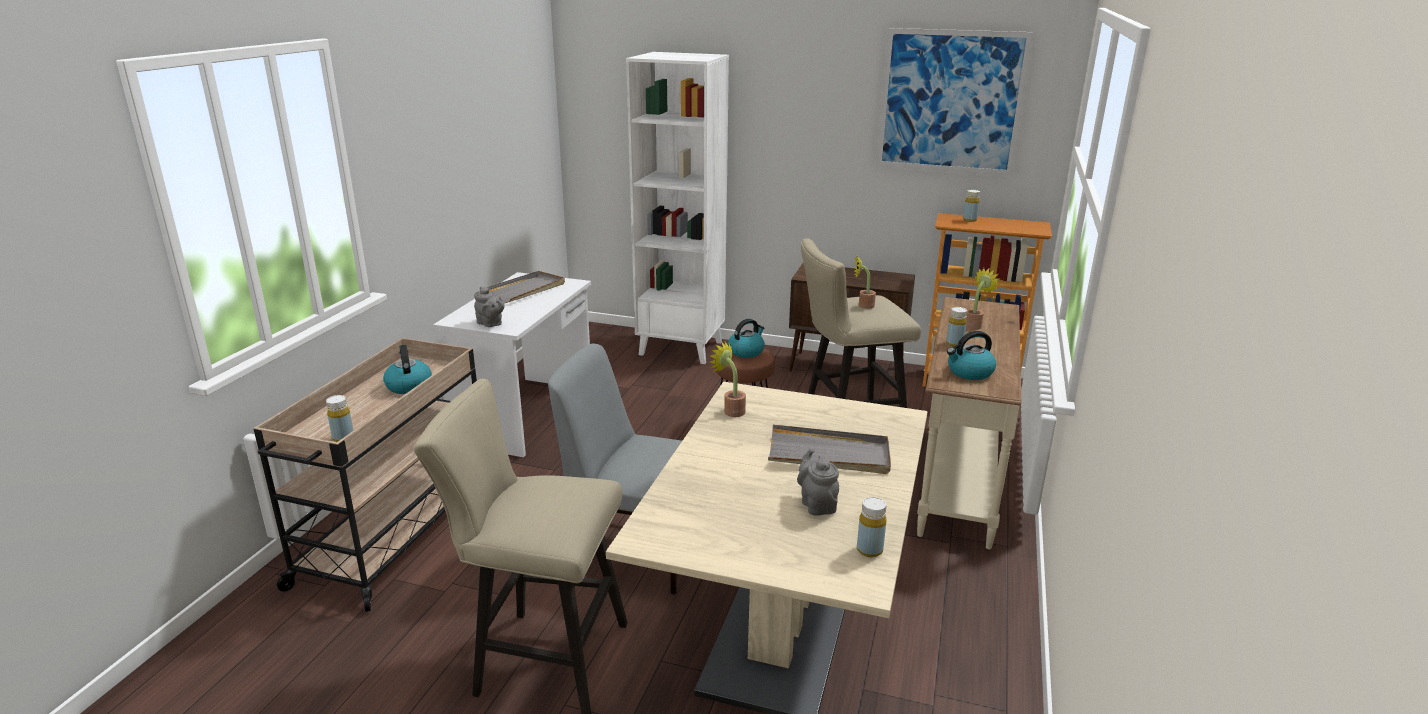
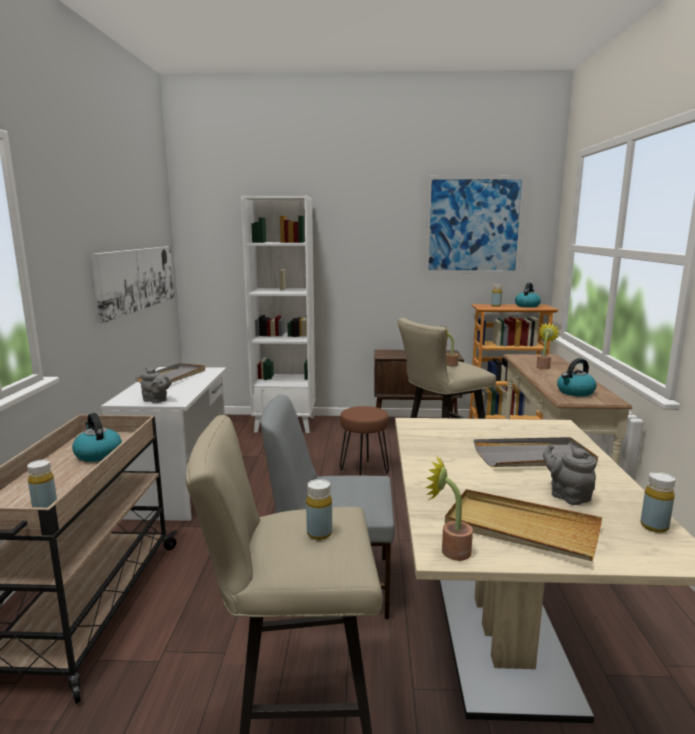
camera: 15 degrees left, 10 degrees down
potted plant [709,341,746,417] -> potted plant moved to [426,457,473,561]
kettle [728,319,765,358] -> kettle moved to [515,283,541,308]
yellow bottle [946,307,967,347] -> yellow bottle moved to [306,479,332,540]
none -> picture [91,246,174,324]
none -> beige tray [445,489,602,561]

